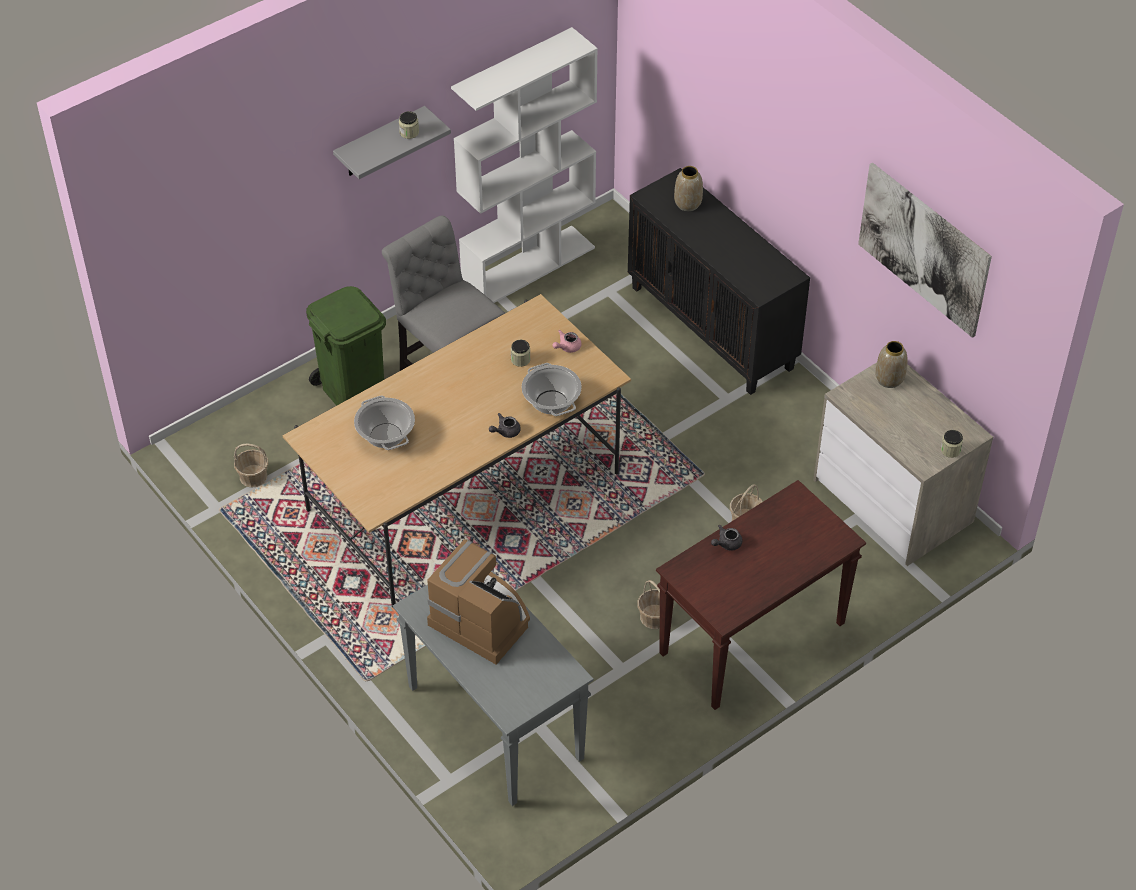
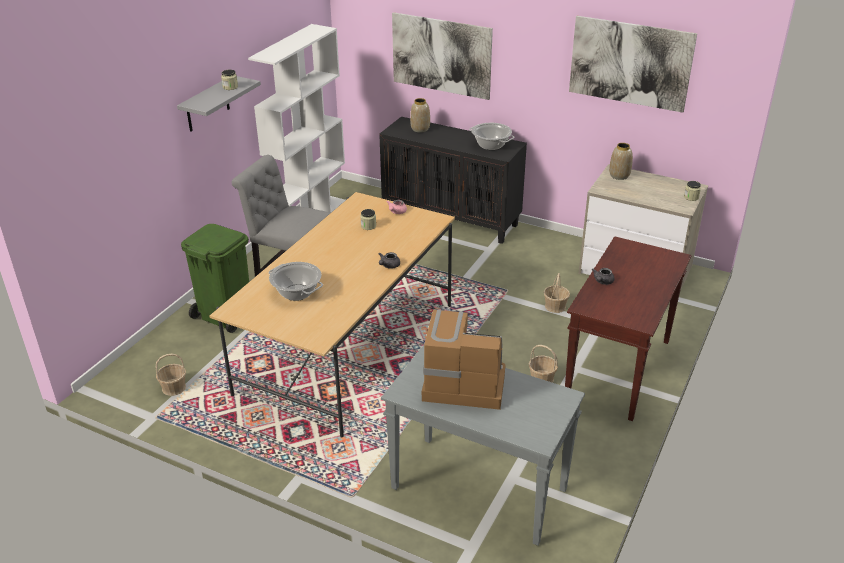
camera: 25 degrees left, 15 degrees down
cooking pot [521,363,582,416] -> cooking pot moved to [469,123,515,150]
none -> picture [392,12,493,100]

